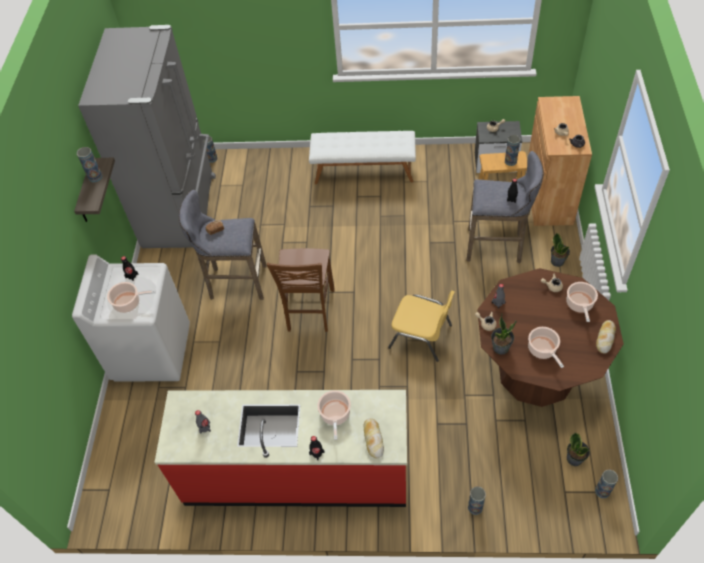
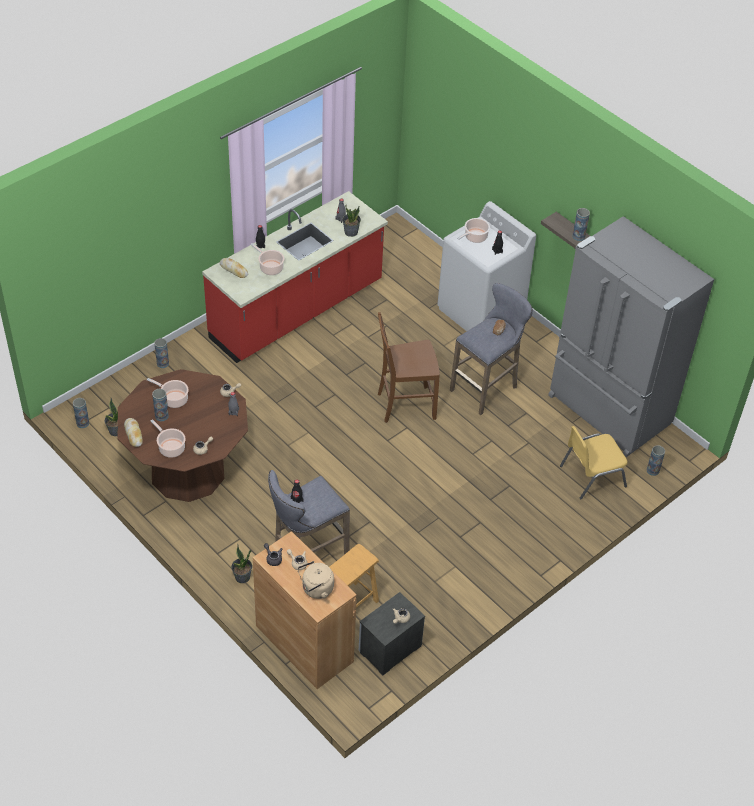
camera: 130 degrees right, 5 degrees down
brown chair [267,248,335,332] -> brown chair turned 60 degrees counterclockwise [378,312,440,423]
white bench [309,131,416,184] -> none
yellow chair [388,291,455,362] -> yellow chair moved to [560,426,628,500]
potted plant [491,313,517,355] -> potted plant moved to [342,206,361,237]
vase [505,135,520,166] -> vase moved to [152,388,169,421]
none -> beige kettle [297,561,334,599]

